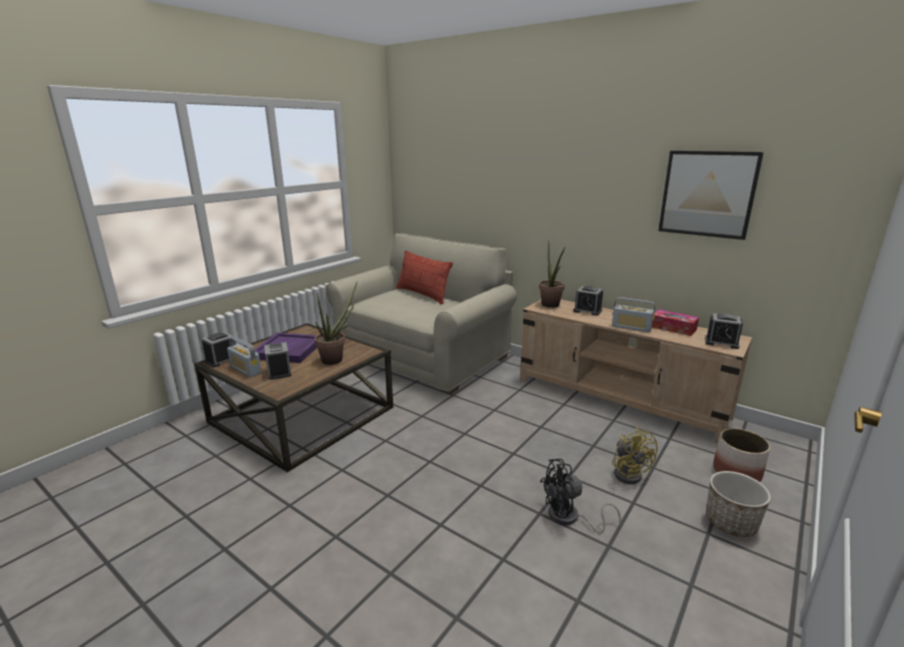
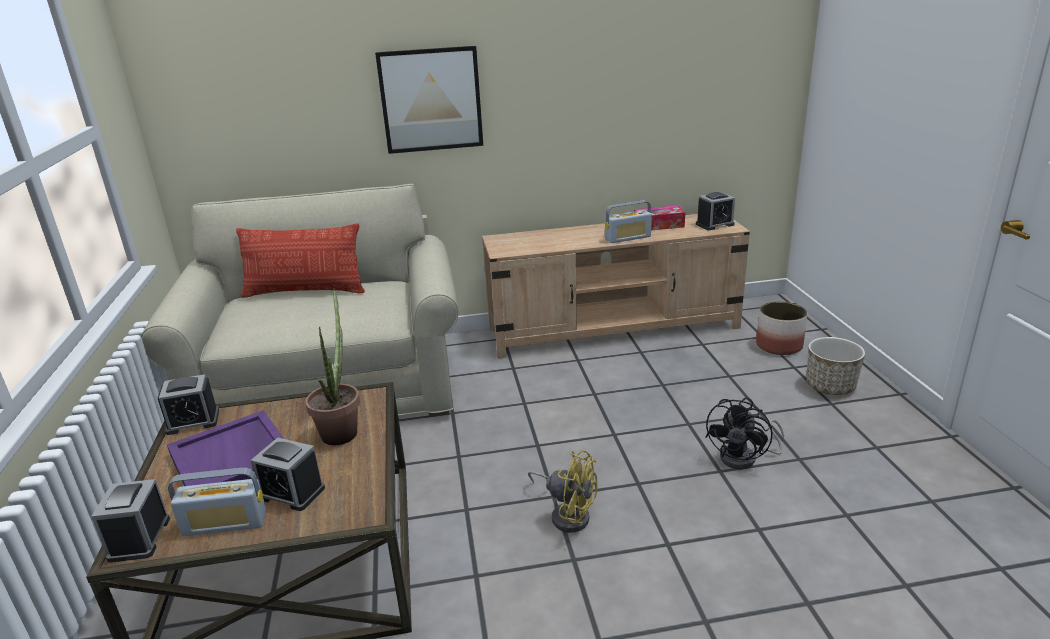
camera: 45 degrees left, 5 degrees up
potted plant [539,240,566,308] -> none
alarm clock [573,286,603,316] -> alarm clock moved to [158,374,219,435]
yellow fan [612,427,658,484] -> yellow fan moved to [528,450,598,533]
picture [658,151,764,240] -> picture moved to [375,46,483,154]

